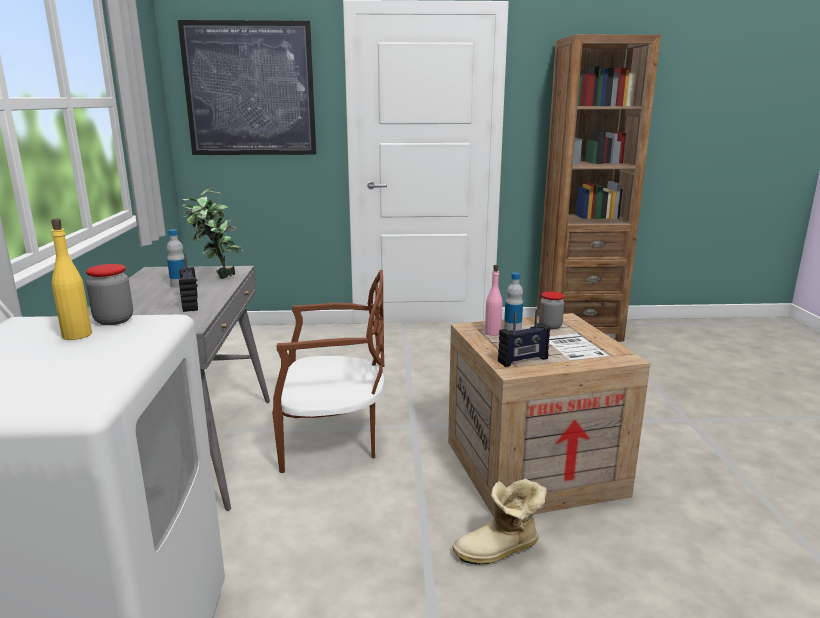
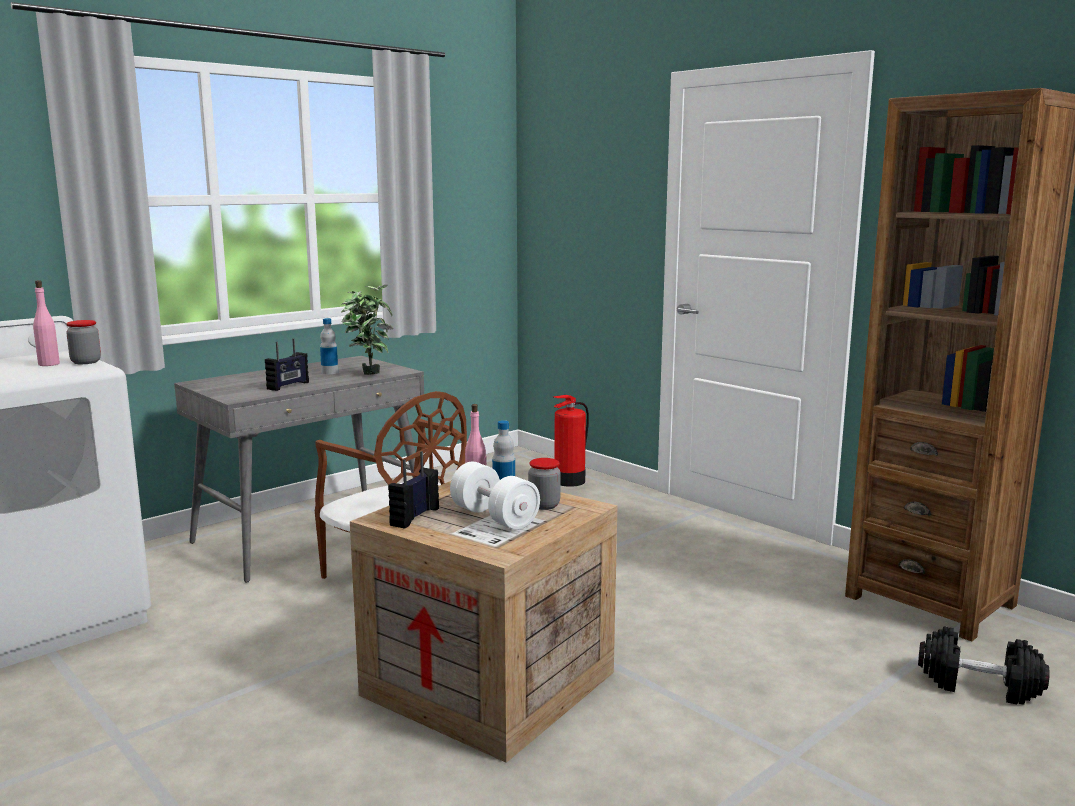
camera: 50 degrees right, 5 degrees down
yellow bottle [51,219,92,340] -> pink bottle [33,280,60,366]
picture [178,20,316,155] -> none
boot [452,478,547,565] -> none
radio [498,309,550,367] -> radio turned 90 degrees clockwise [388,451,439,529]
none -> white dumbbell [450,462,540,530]
none -> fire extinguisher [553,395,589,487]
none -> black dumbbell [918,626,1050,705]

